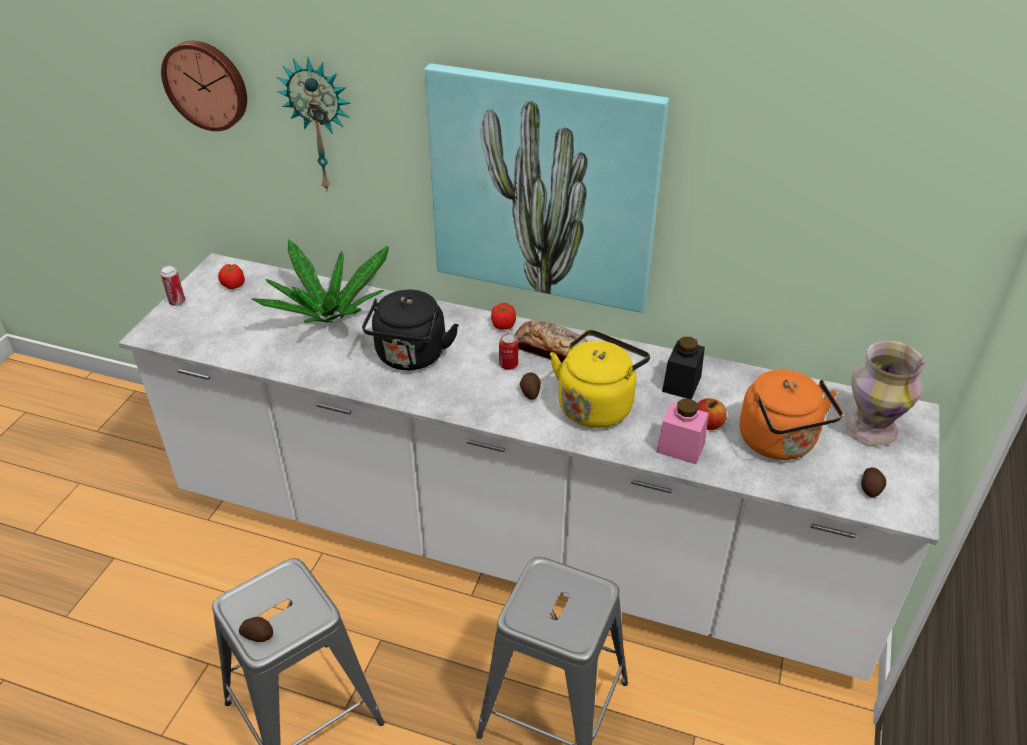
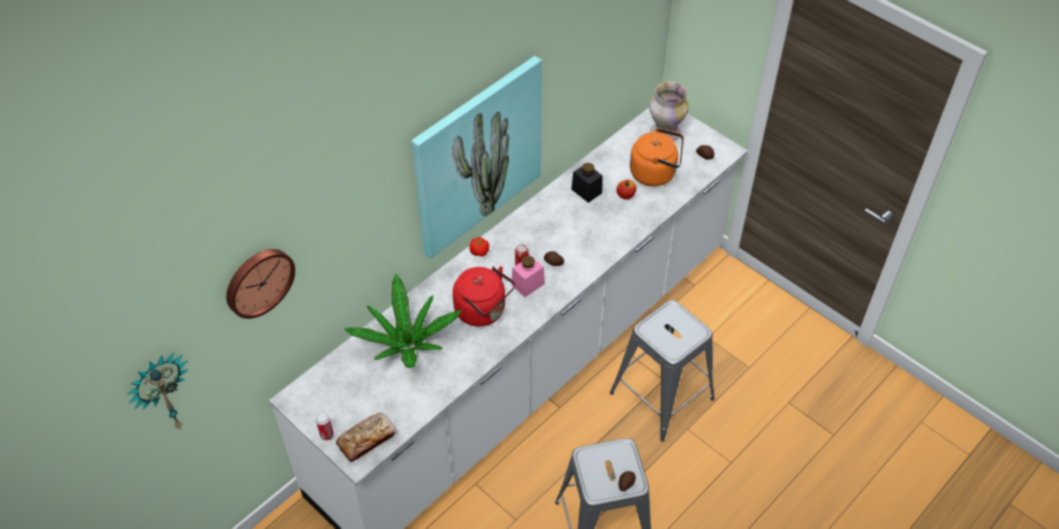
camera: 65 degrees left, 10 degrees up
tomato [218,264,245,289] -> none
wall clock [277,58,351,192] -> wall clock moved to [128,352,189,429]
black kettle [362,290,459,370] -> red kettle [453,266,515,326]
bread [515,320,588,363] -> bread moved to [336,413,396,463]
yellow kettle [550,330,650,428] -> none
pink jar [657,399,709,464] -> pink jar moved to [511,256,545,297]

